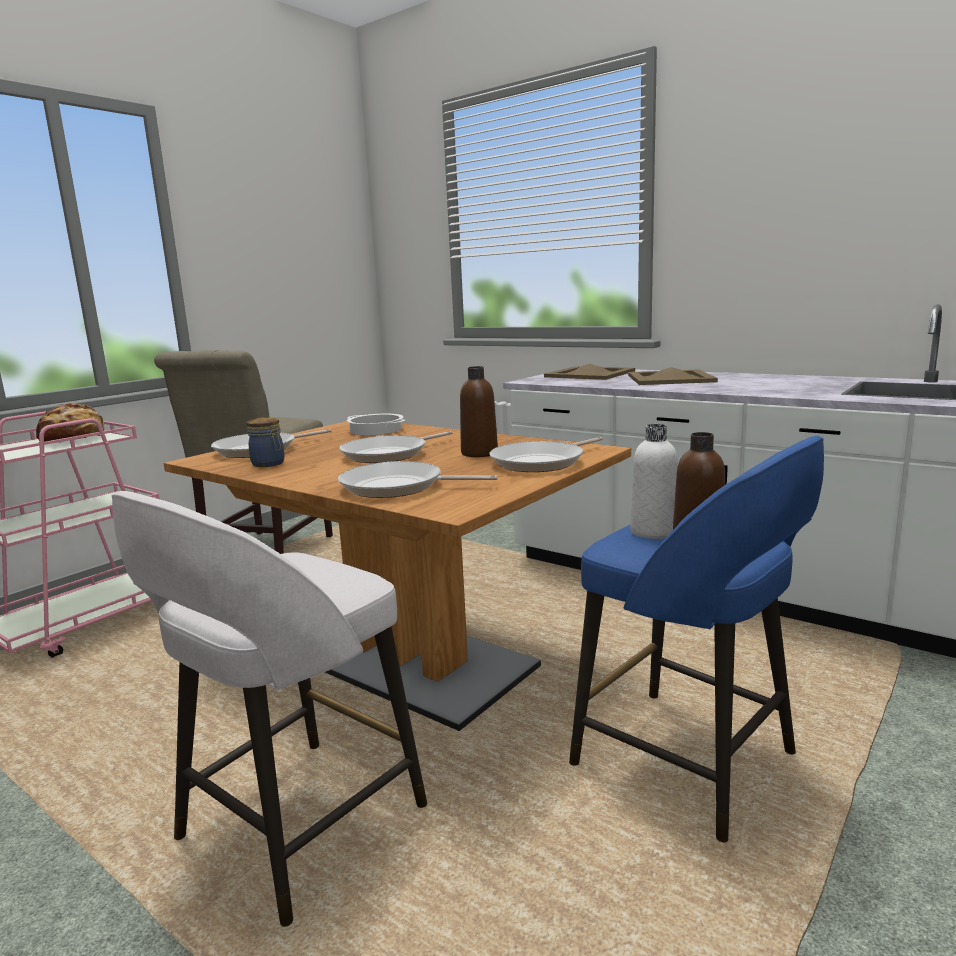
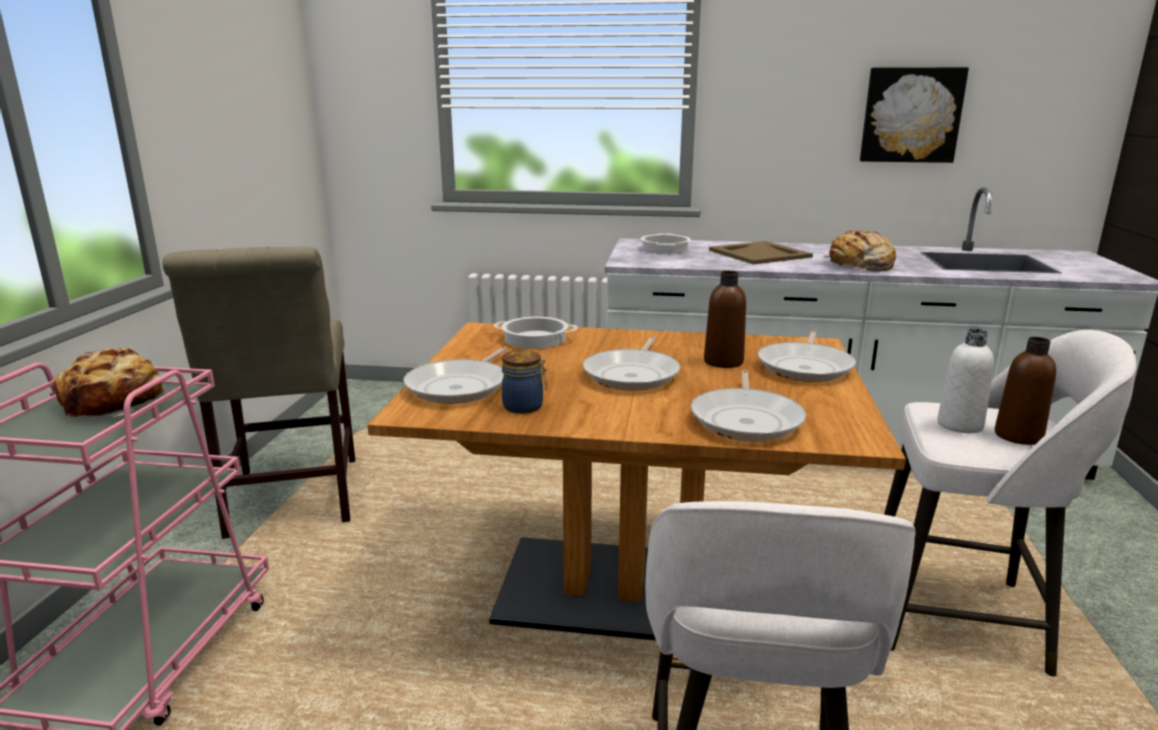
camera: 30 degrees left, 5 degrees up
frying pan [338,461,498,498] -> frying pan turned 60 degrees counterclockwise [691,370,806,441]
beige tray [544,364,635,380] -> cooking pot [641,233,691,254]
blue stool [569,436,824,842] -> white stool [884,330,1137,677]
none -> bread [823,230,896,272]
none -> picture [860,67,969,163]

